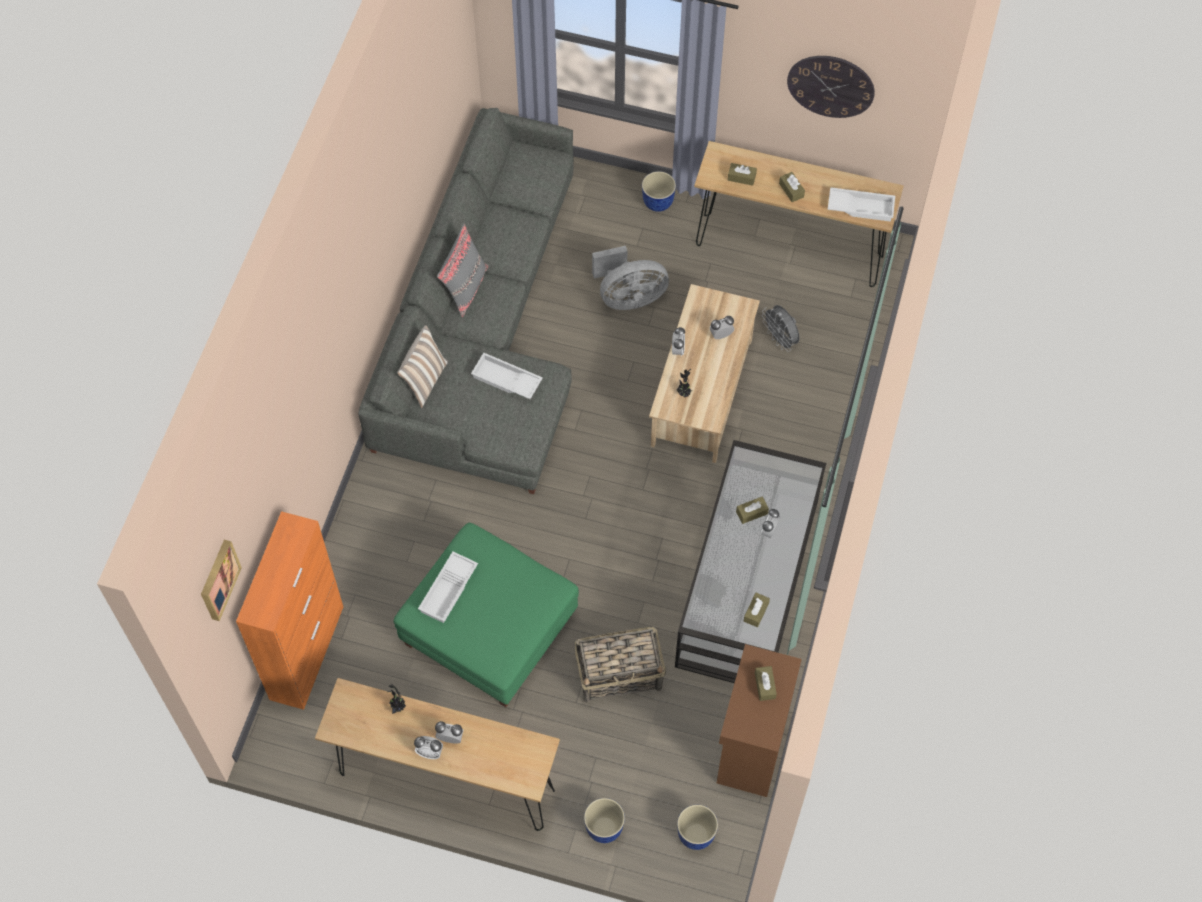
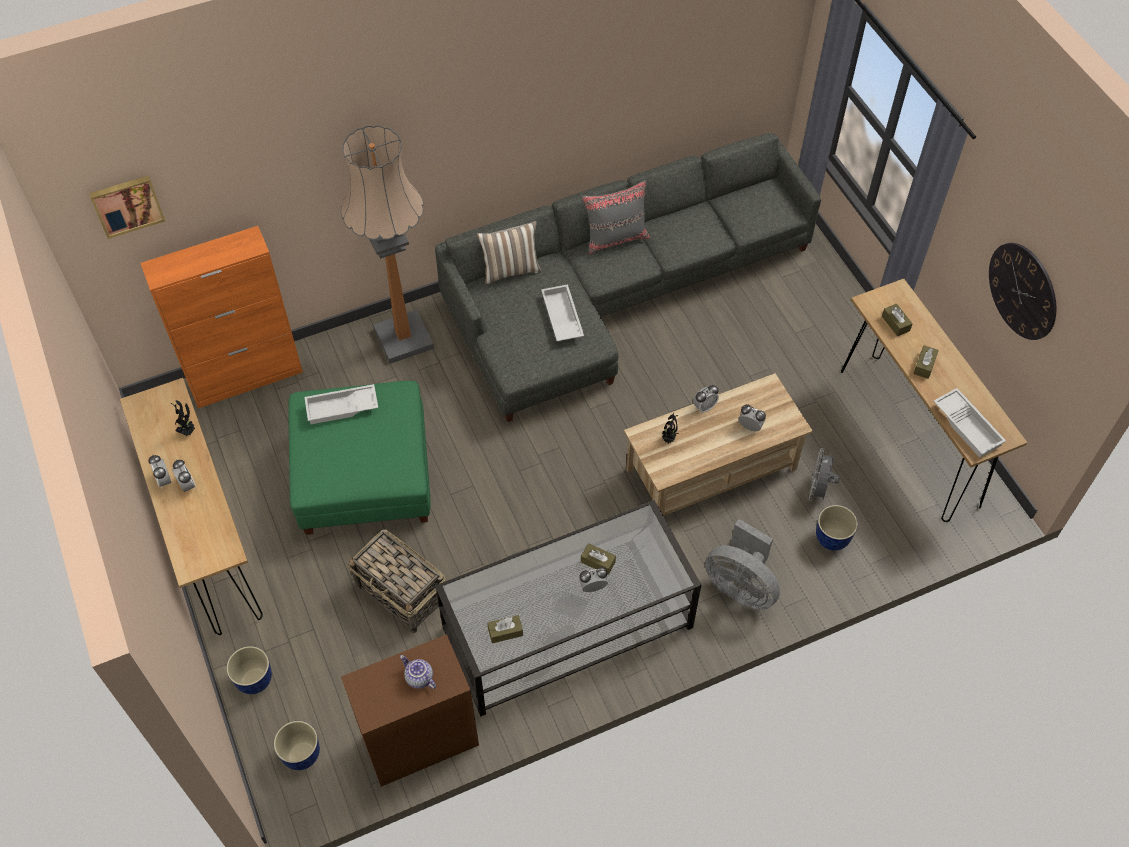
camera: 50 degrees right, 5 degrees down
grey fan [592,246,669,310] -> grey fan moved to [705,519,780,610]
planter [642,171,676,212] -> planter moved to [816,505,858,551]
brown tissue box [755,666,777,701] -> teapot [400,655,436,689]
none -> floor lamp [341,125,434,364]

